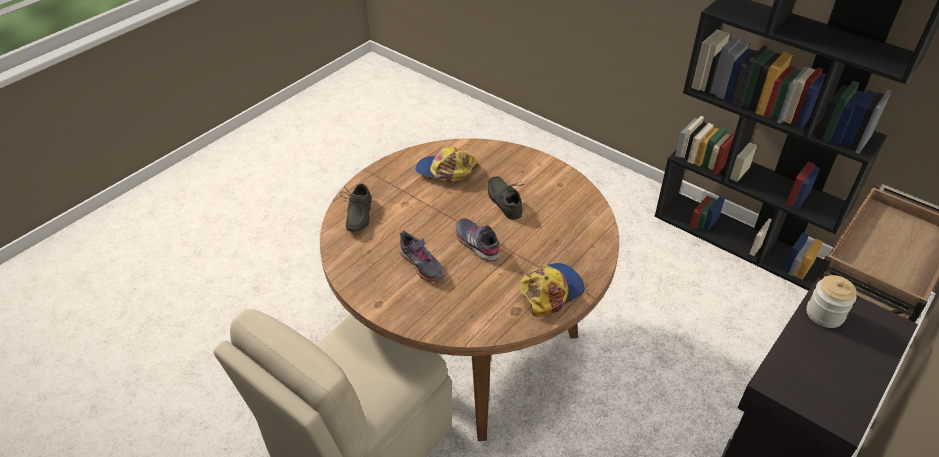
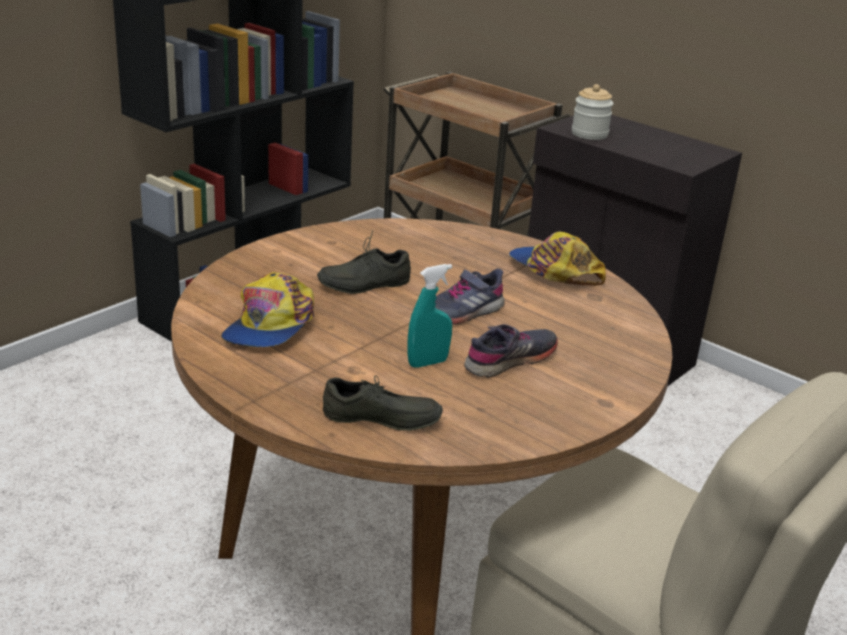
camera: 90 degrees left, 15 degrees down
none -> turquoise spray bottle [407,264,452,368]

